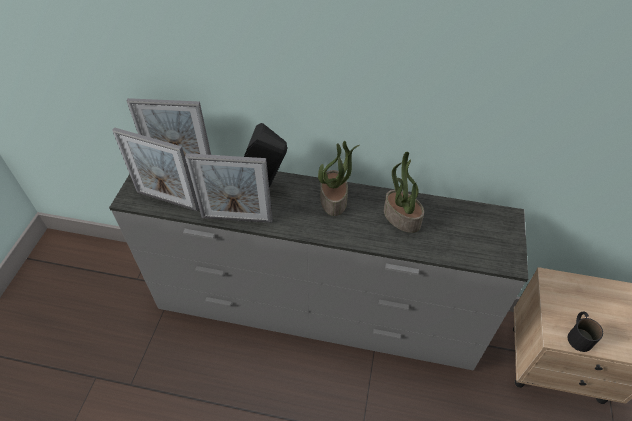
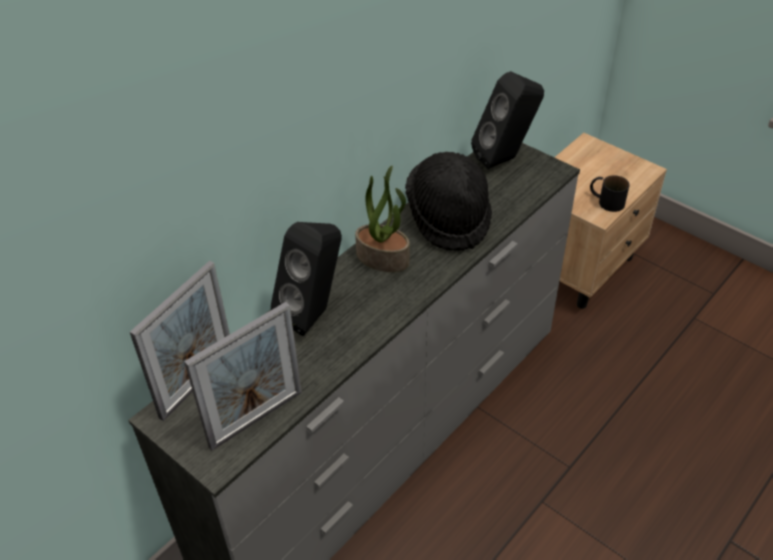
camera: 60 degrees left, 5 degrees down
picture frame [185,153,273,223] -> none
potted plant [384,152,424,233] -> black hat [405,152,492,251]
none -> black speaker [471,71,544,169]

